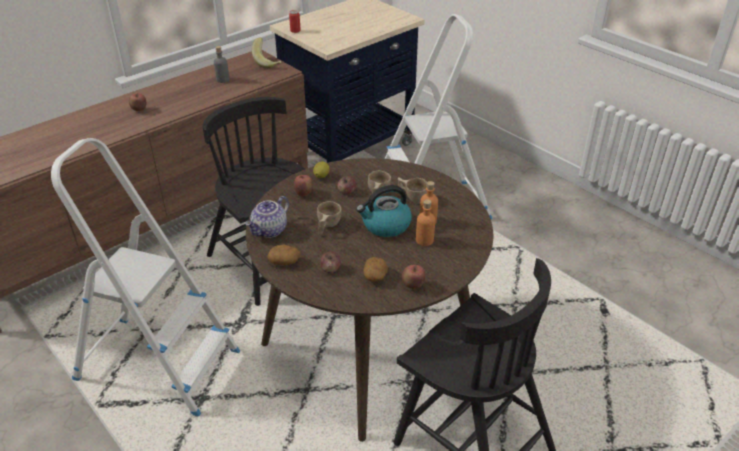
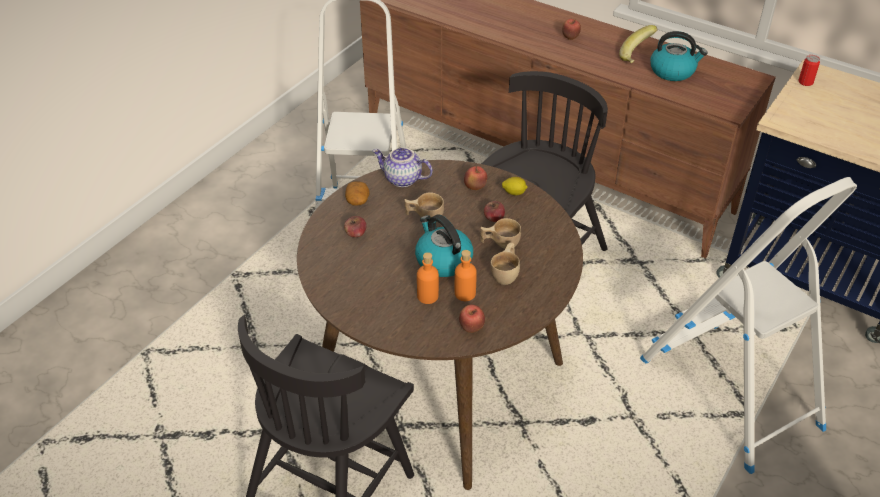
camera: 75 degrees right, 5 degrees up
grey bottle [214,46,230,83] -> kettle [650,31,707,81]
banana [252,38,281,68] -> banana moved to [619,25,657,63]
potato [363,257,388,282] -> none
apple [402,265,425,289] -> apple moved to [459,305,485,333]

